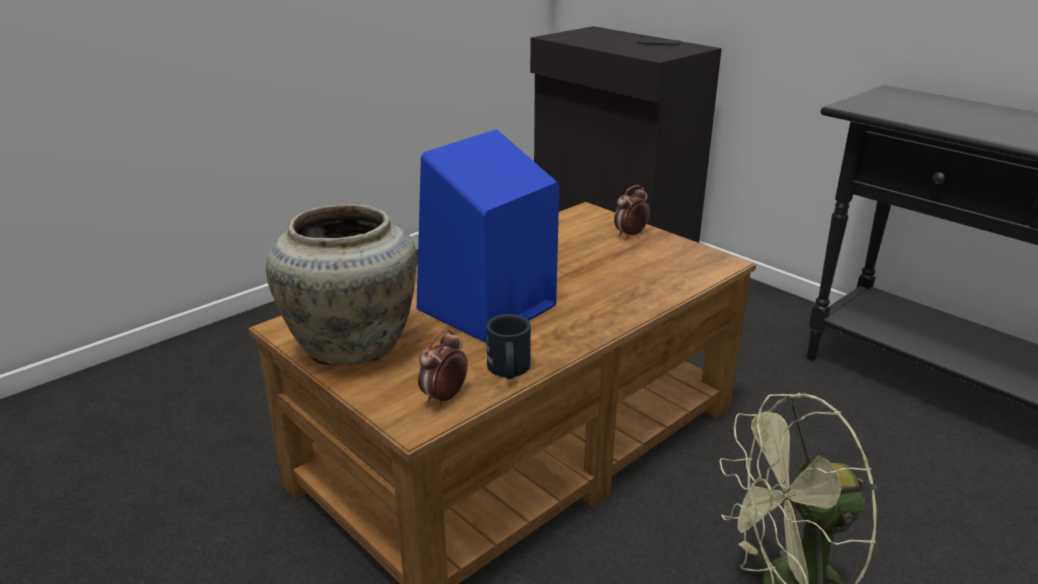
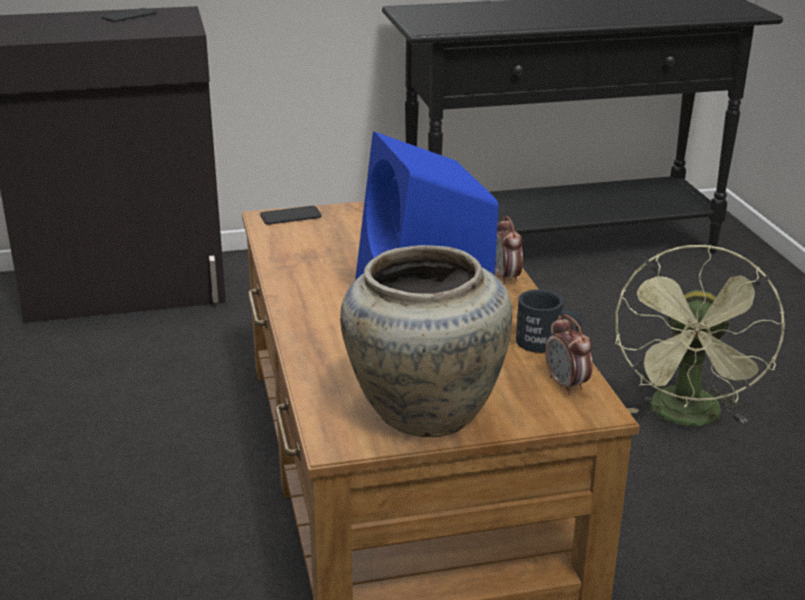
camera: 60 degrees left, 0 degrees up
alarm clock [614,185,649,239] -> alarm clock moved to [495,216,523,284]
none -> phone [260,206,322,225]

